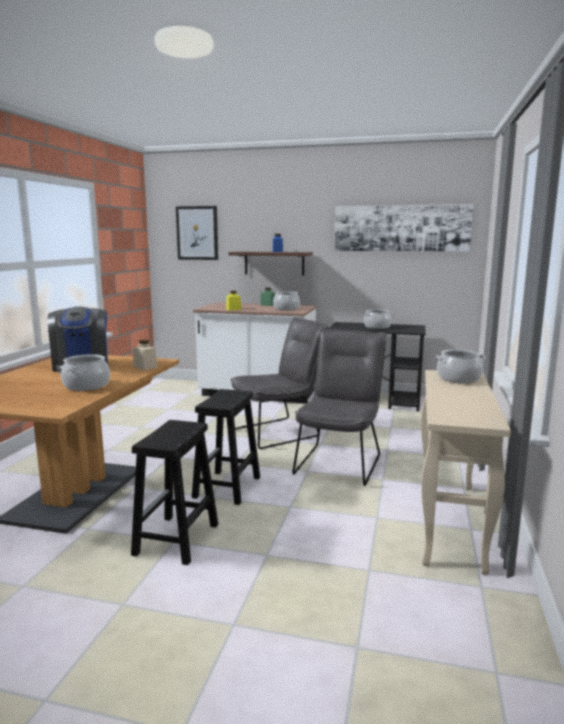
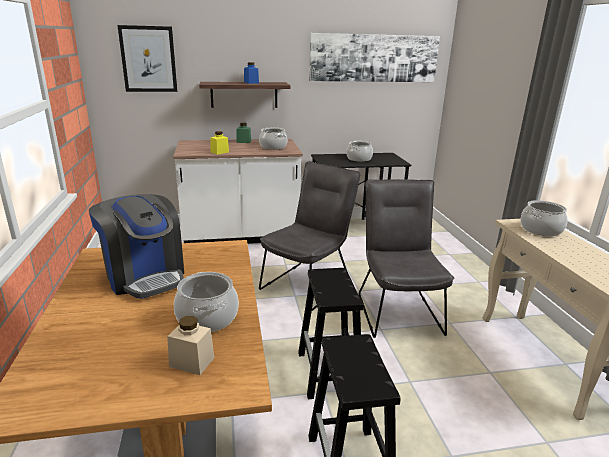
camera: 25 degrees left, 10 degrees up
beige jar [133,339,158,370] -> beige jar moved to [167,316,214,375]

